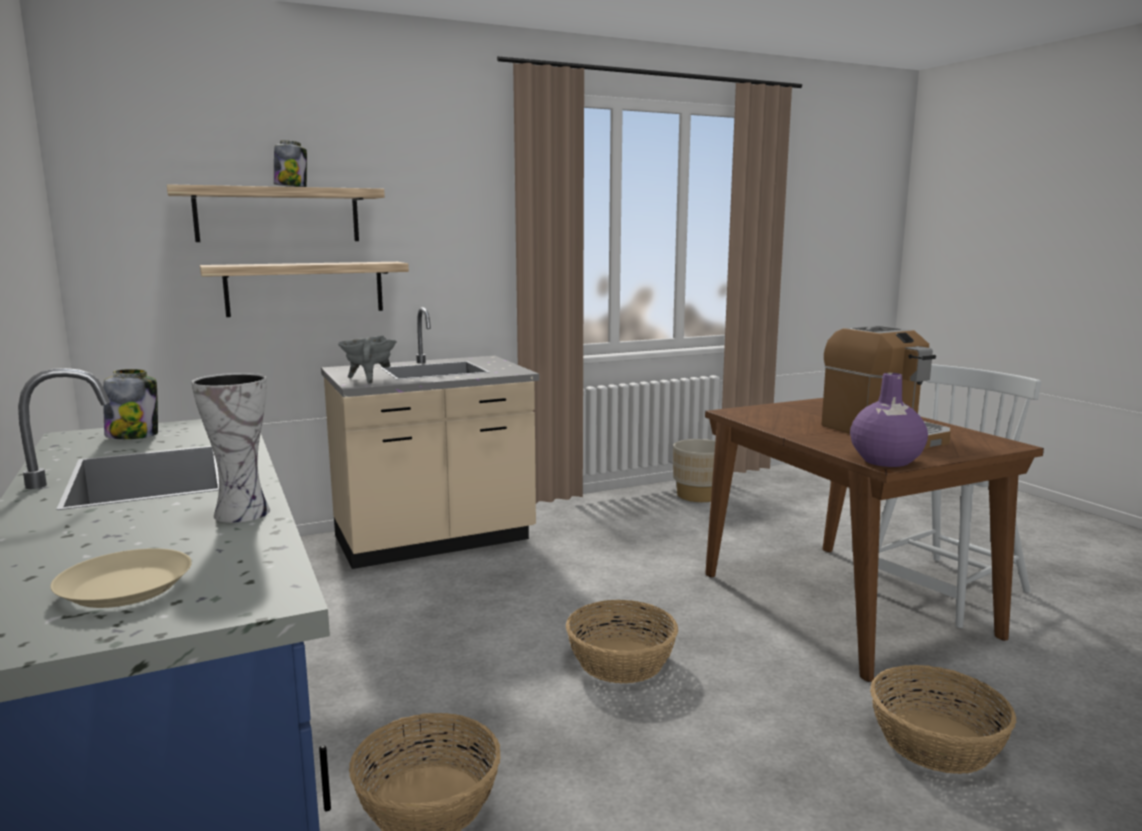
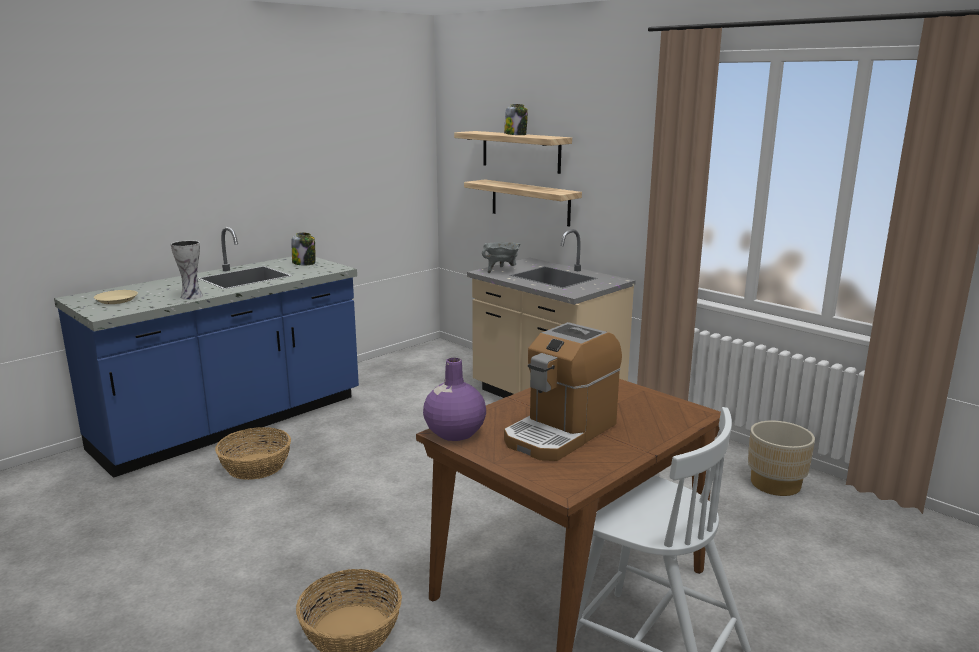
camera: 70 degrees right, 5 degrees up
basket [566,600,678,684] -> none

